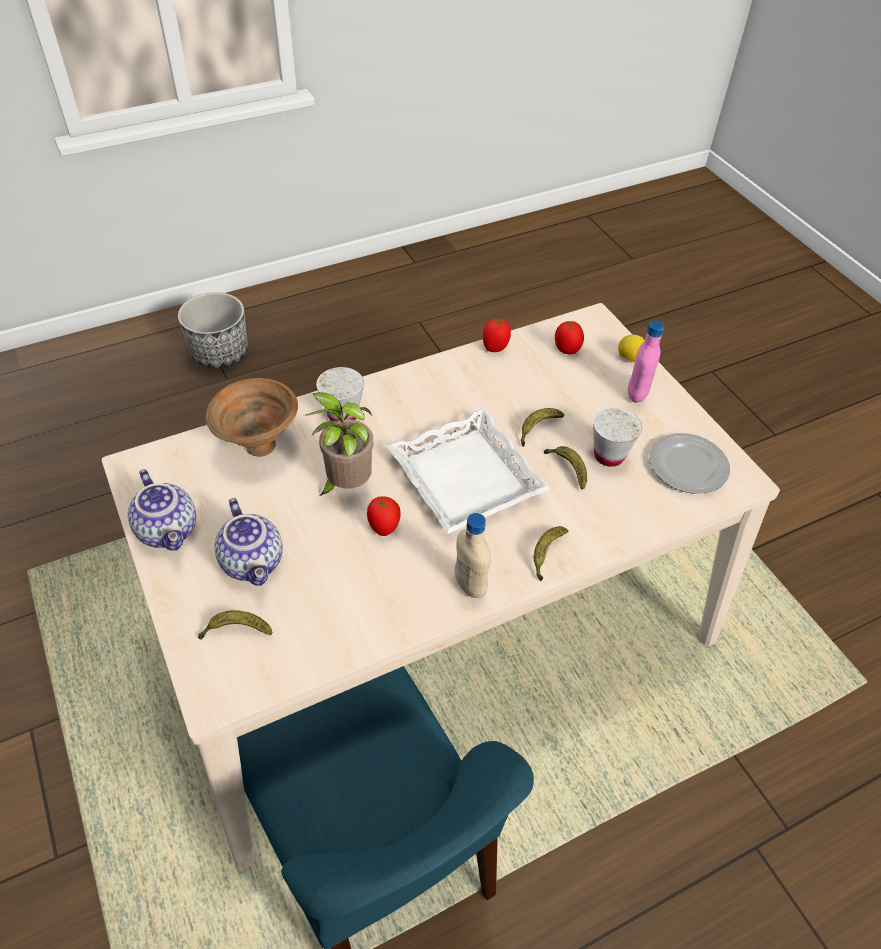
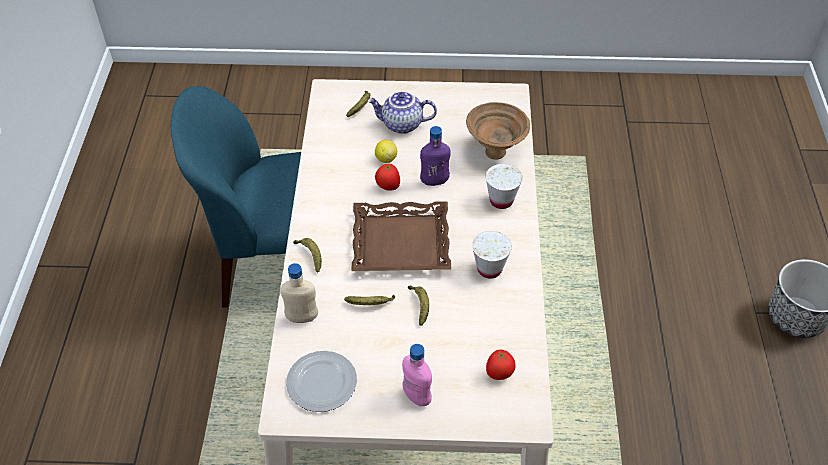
camera: 120 degrees right, 0 degrees up
teapot [128,469,196,551] -> none
potted plant [303,392,373,496] -> purple bottle [420,126,451,186]
white tray [387,408,550,534] -> brown tray [351,201,452,271]
beige bottle [454,513,491,598] -> beige bottle moved to [280,263,318,323]
tomato [483,318,511,352] -> none
white cup [593,407,642,467] -> white cup moved to [472,231,512,279]
lemon [618,335,645,363] -> lemon moved to [375,140,397,163]

